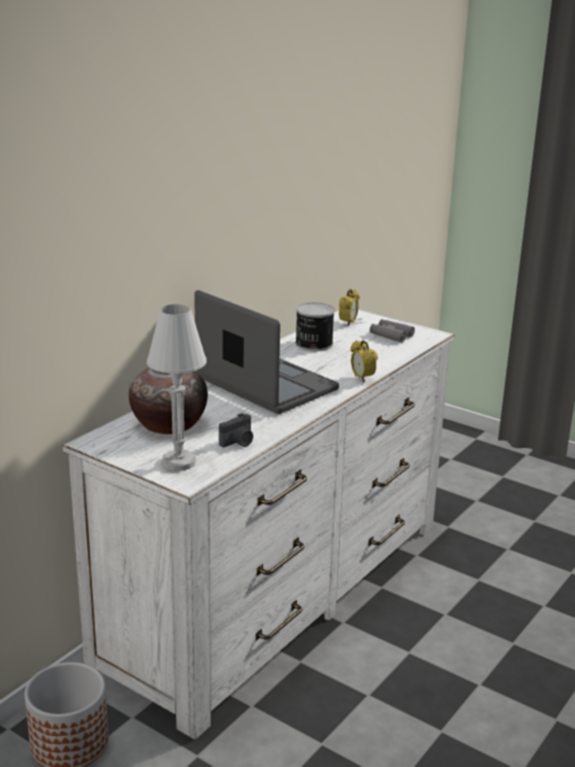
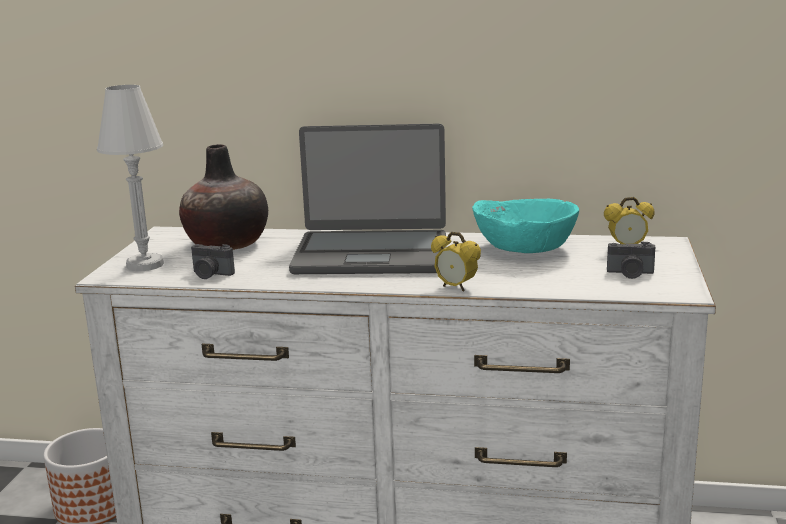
camera: 65 degrees right, 5 degrees down
laptop [194,290,339,414] -> laptop turned 75 degrees clockwise [289,124,446,274]
can [295,302,334,351] -> turquoise bowl [472,199,579,253]
alarm clock [350,340,378,382] -> alarm clock turned 90 degrees counterclockwise [431,232,481,291]
grey binoculars [370,319,415,342] -> camera [607,241,655,279]

